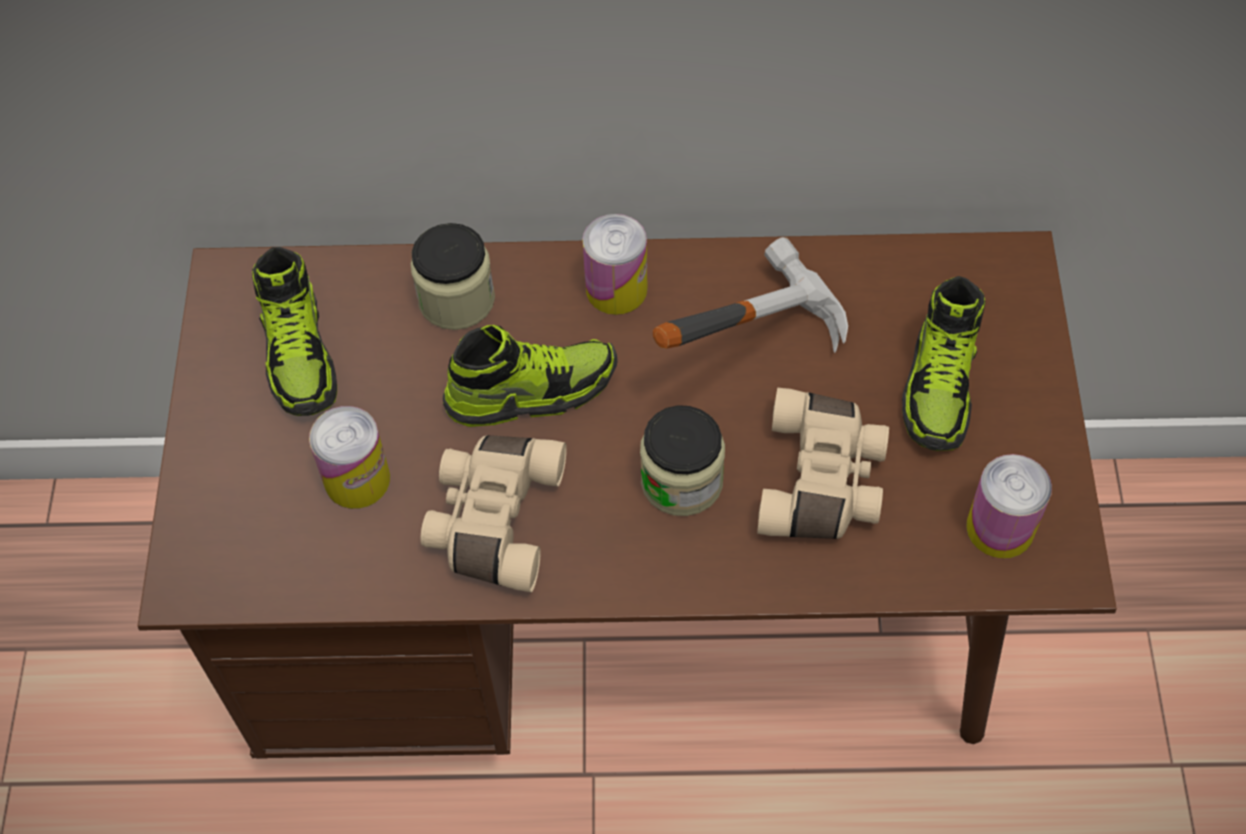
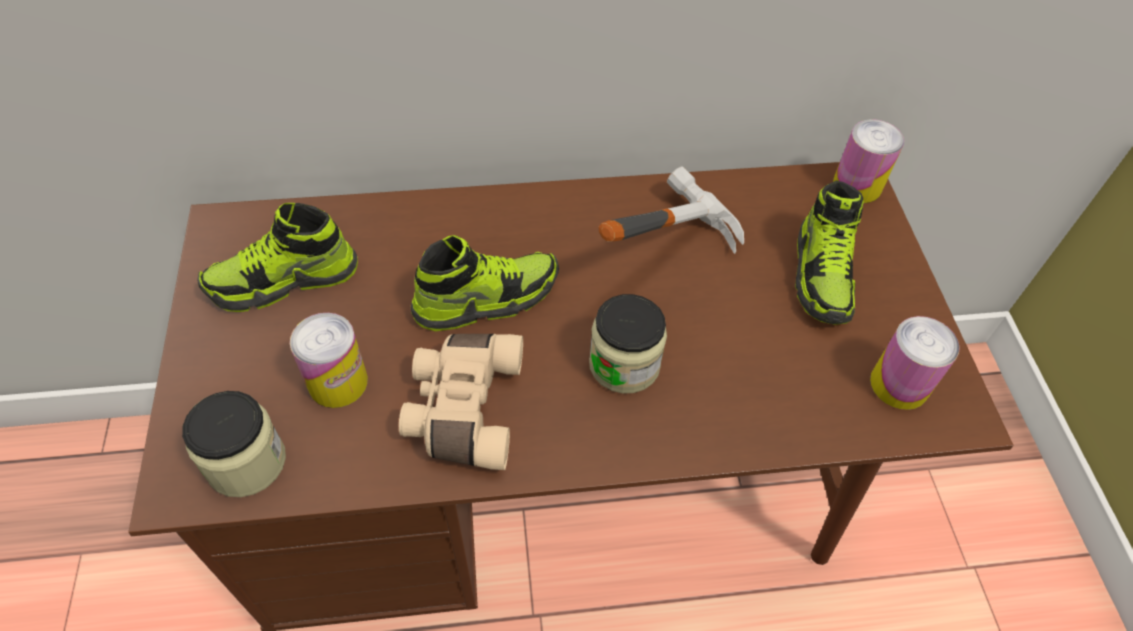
camera: 10 degrees left, 5 degrees down
shoe [252,247,337,416] -> shoe turned 90 degrees clockwise [197,203,358,312]
jar [411,223,495,330] -> jar moved to [182,391,286,497]
can [582,214,647,315] -> can moved to [833,119,904,203]
beige binoculars [757,388,889,539] -> none

